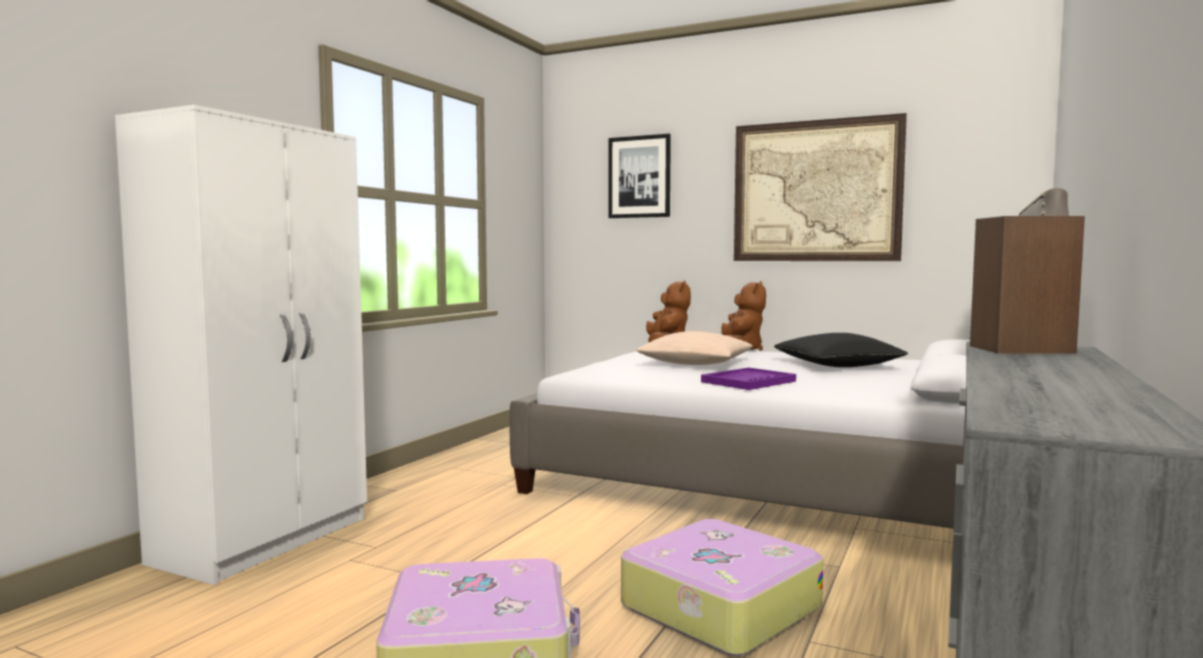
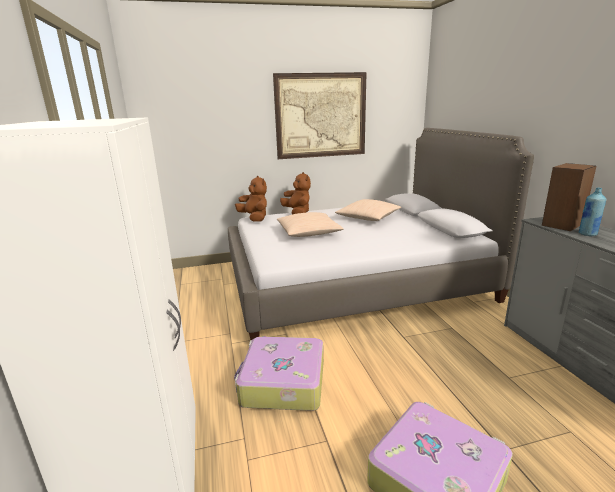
camera: 40 degrees left, 15 degrees up
picture [608,134,671,218] -> none
suitcase [621,519,823,656] -> suitcase moved to [234,336,324,411]
purple tray [701,367,796,390] -> none
black pillow [774,333,908,367] -> beige pillow [335,199,402,221]
none -> blue bottle [578,188,606,236]

